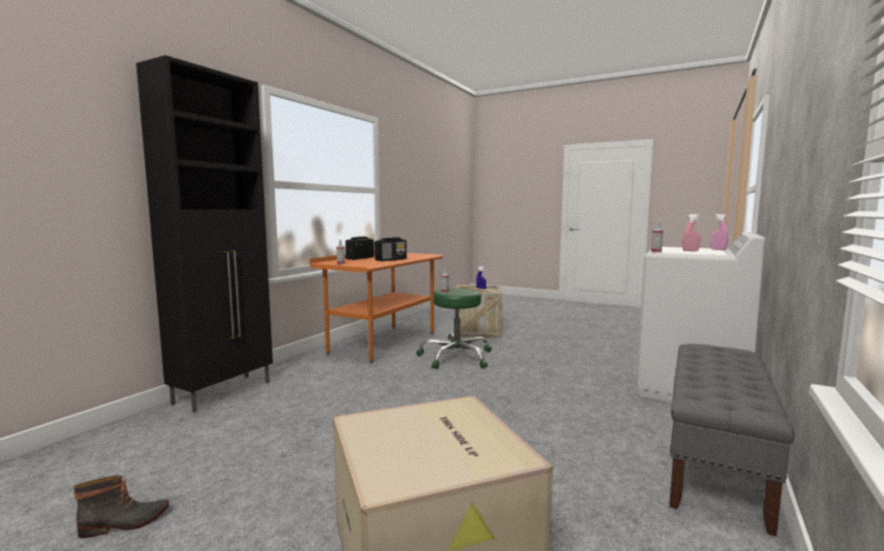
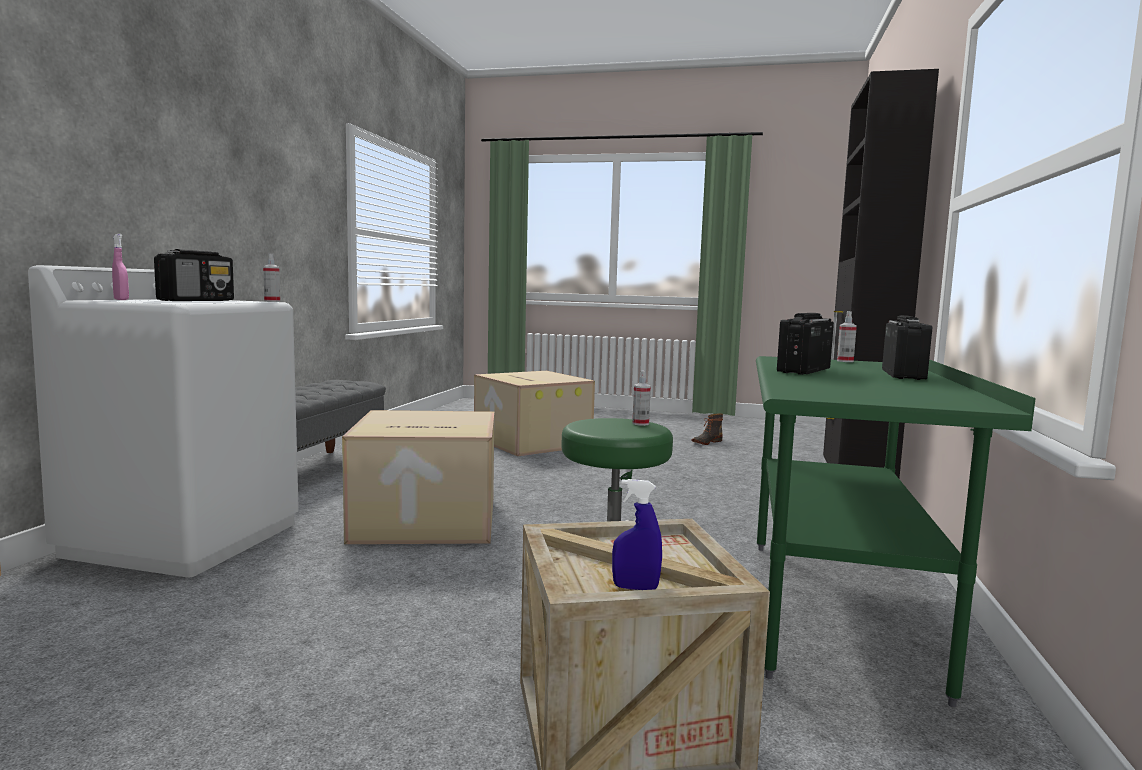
camera: 165 degrees right, 0 degrees up
orange desk [310,251,443,364] -> green desk [756,356,1036,707]
pink spray bottle [683,214,700,251] -> radio [154,249,234,301]
none -> cardboard box [342,410,495,544]

